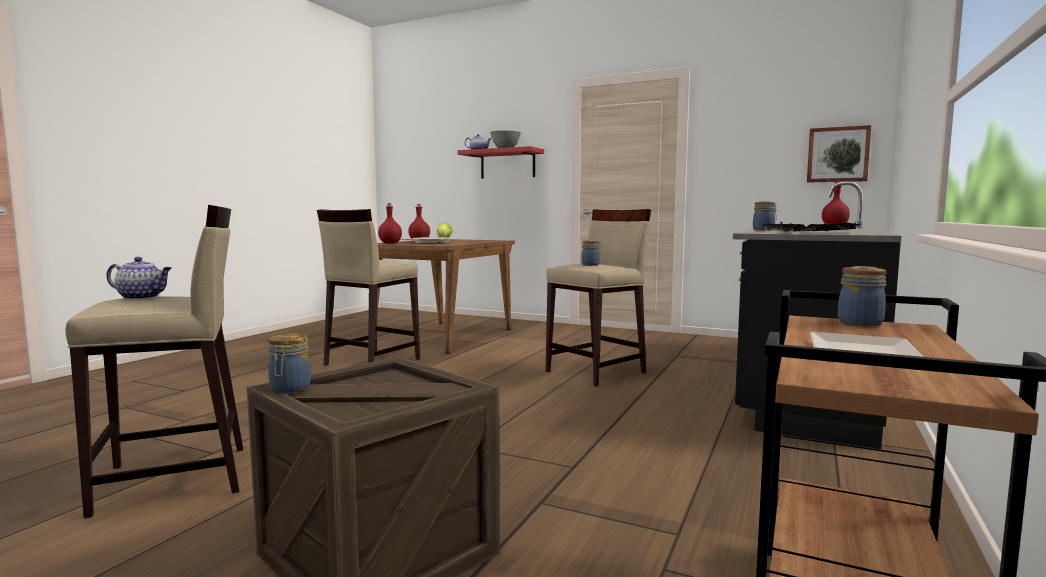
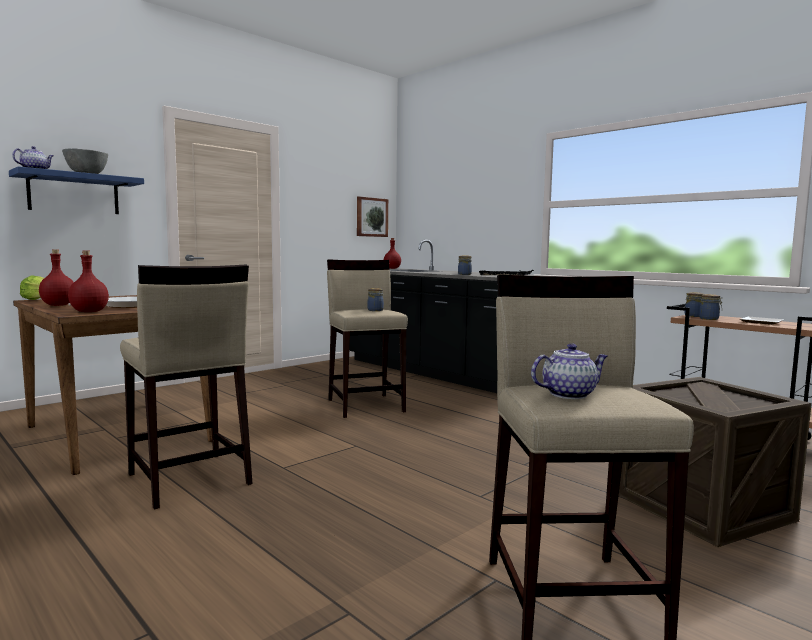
camera: 70 degrees left, 0 degrees up
teapot [106,257,172,300] -> teapot turned 45 degrees clockwise [531,343,607,399]
jar [268,333,311,393] -> jar moved to [699,294,723,320]
red shelf [457,146,544,179] -> blue shelf [9,166,144,214]

